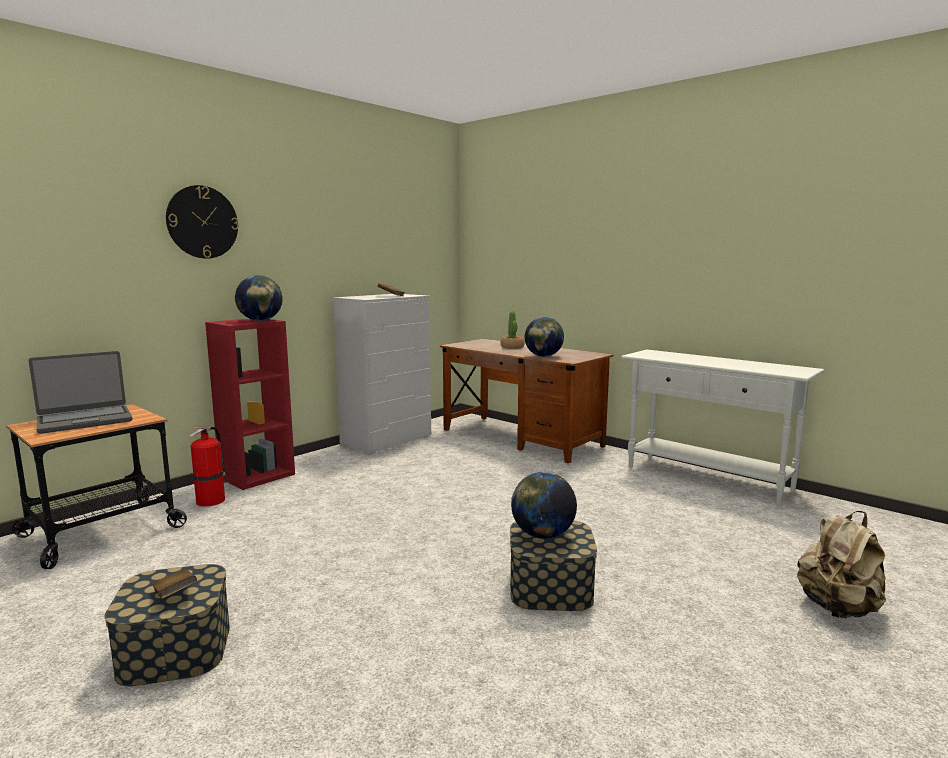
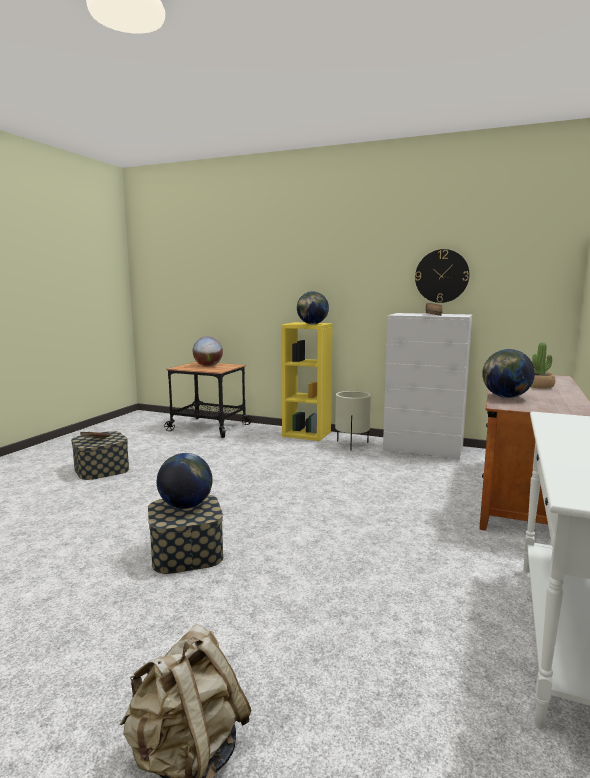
camera: 70 degrees right, 0 degrees up
laptop [29,351,133,434] -> globe [193,336,223,366]
wall clock [166,185,239,259] -> wall clock moved to [415,249,469,303]
fire extinguisher [190,426,228,507] -> none
red bookcase [205,319,295,490] -> yellow bookcase [282,322,333,441]
none -> beige planter [335,391,371,450]

